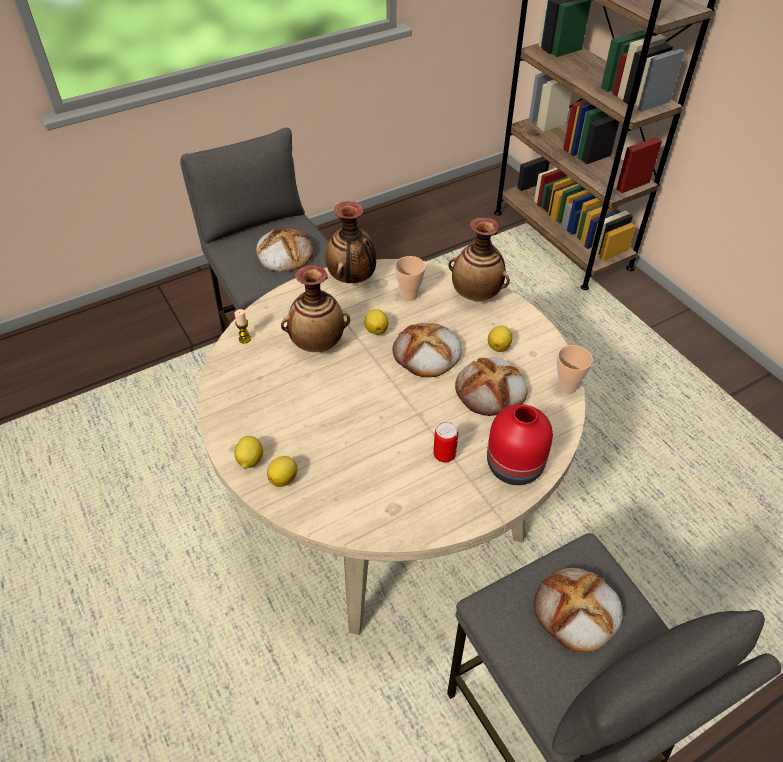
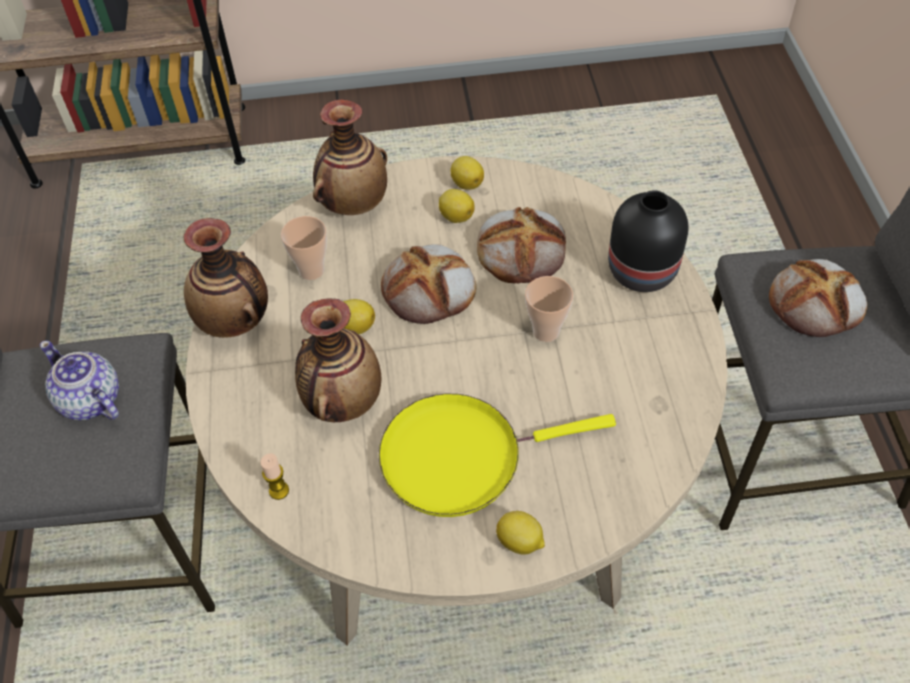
camera: 65 degrees left, 5 degrees up
bread [256,228,314,272] -> teapot [40,340,119,420]
lemon [267,456,297,487] -> lemon moved to [451,156,484,190]
can [433,422,458,463] -> none
red vase [487,404,553,485] -> black vase [608,190,689,292]
cup [557,345,593,394] -> cup moved to [525,276,573,342]
none -> yellow frying pan [379,394,616,517]

